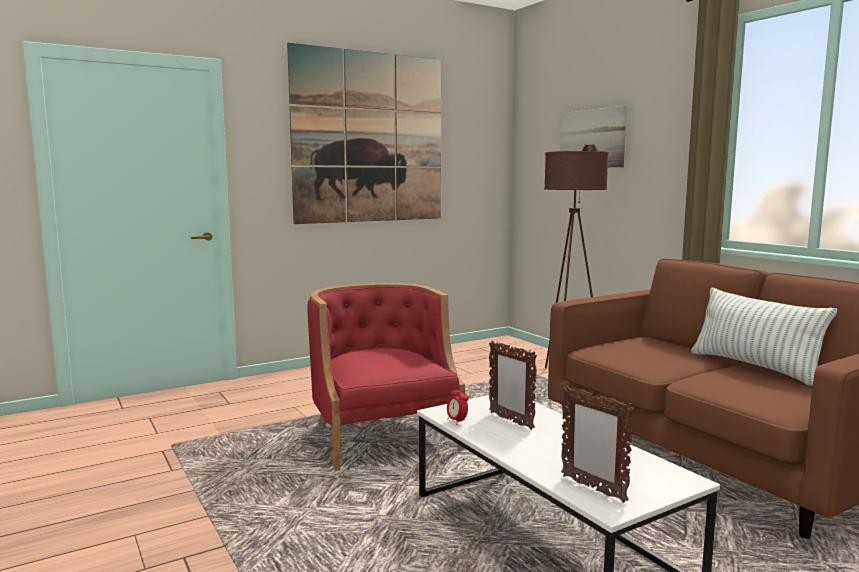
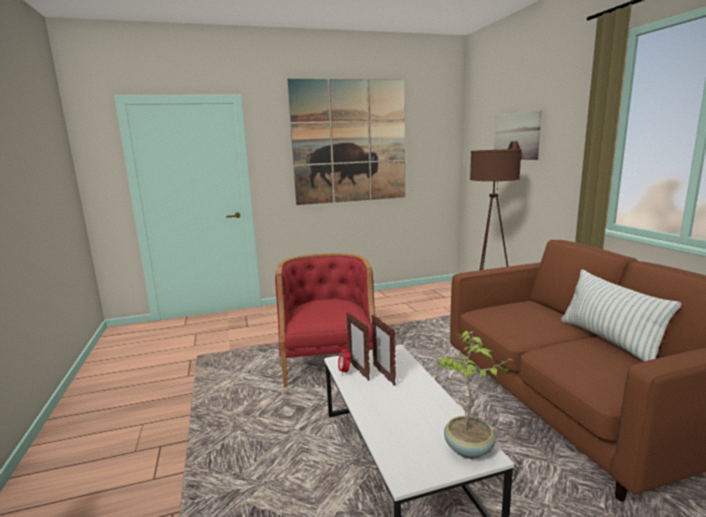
camera: 15 degrees right, 5 degrees up
picture frame [561,386,634,503] -> picture frame moved to [346,312,370,381]
none -> potted plant [438,331,517,459]

